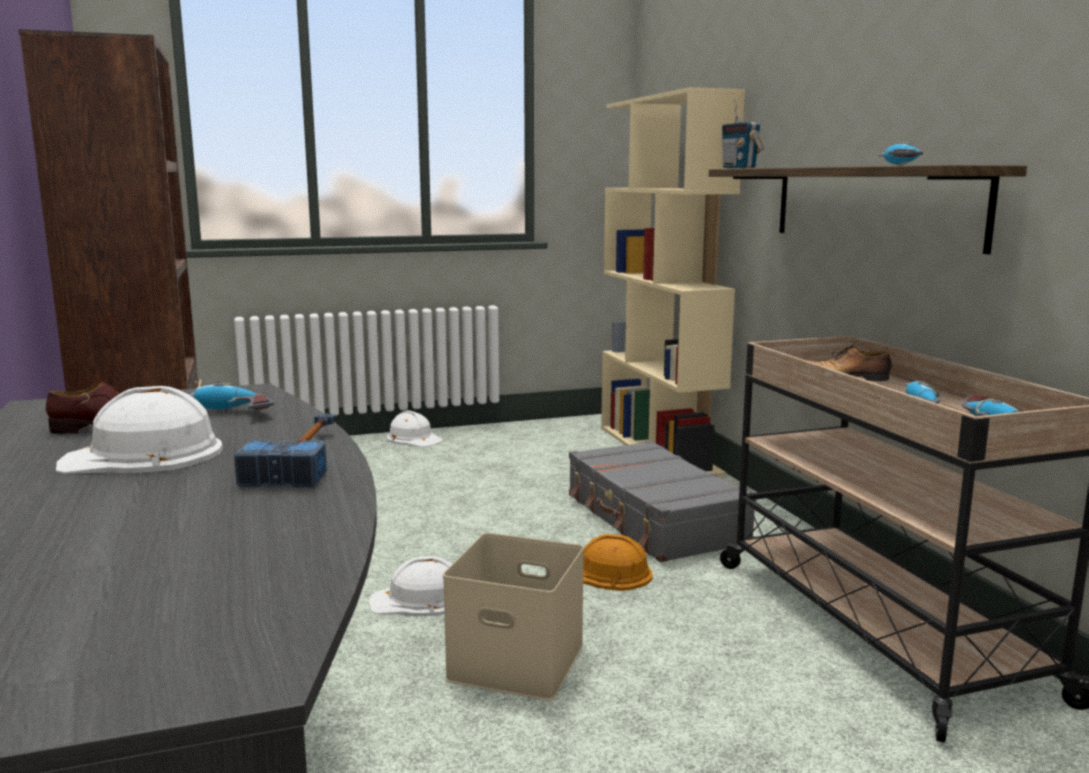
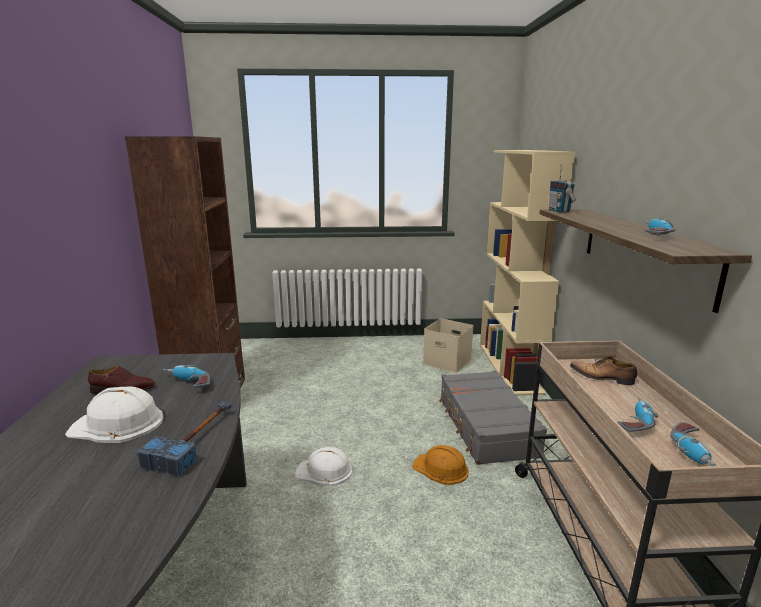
camera: 15 degrees right, 5 degrees up
white hard hat [387,410,443,447] -> none
beige storage box [443,533,584,701] -> beige storage box moved to [423,318,474,373]

